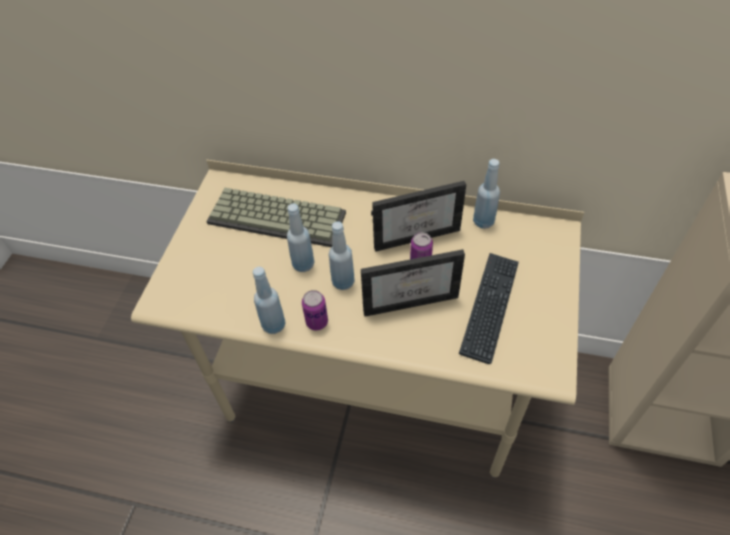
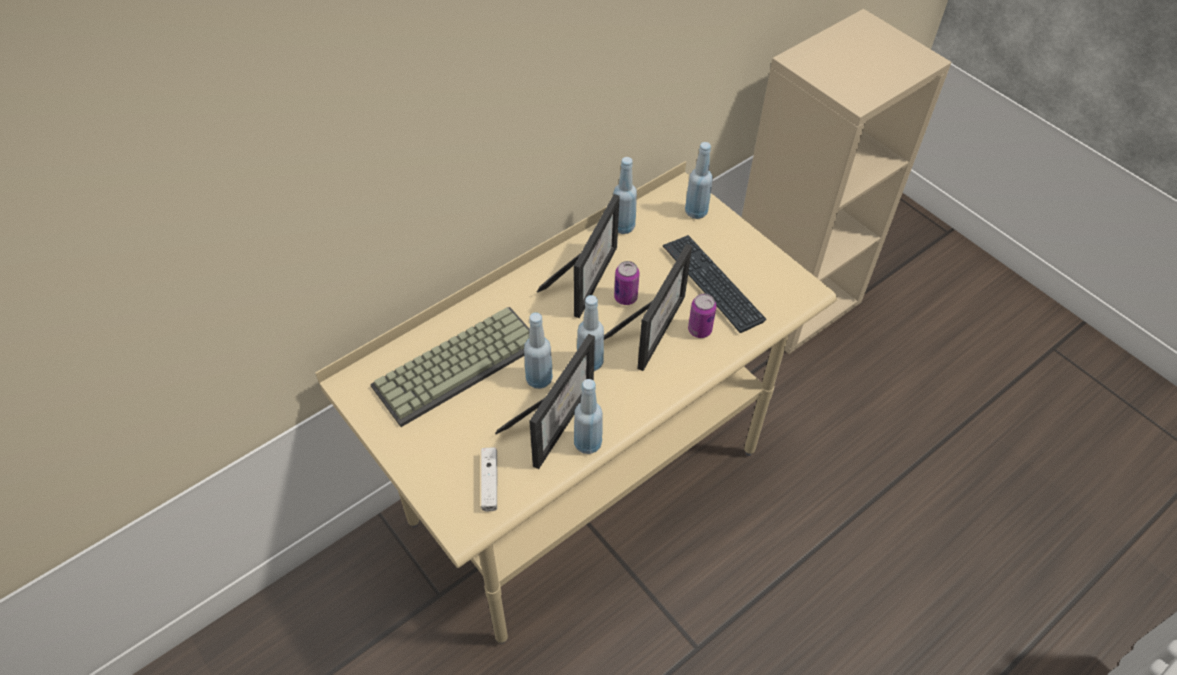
camera: 55 degrees left, 0 degrees up
can [302,290,328,330] -> can moved to [688,294,716,338]
none -> white game controller [481,447,497,511]
none -> picture frame [495,334,595,469]
none -> blue bottle [685,142,713,219]

